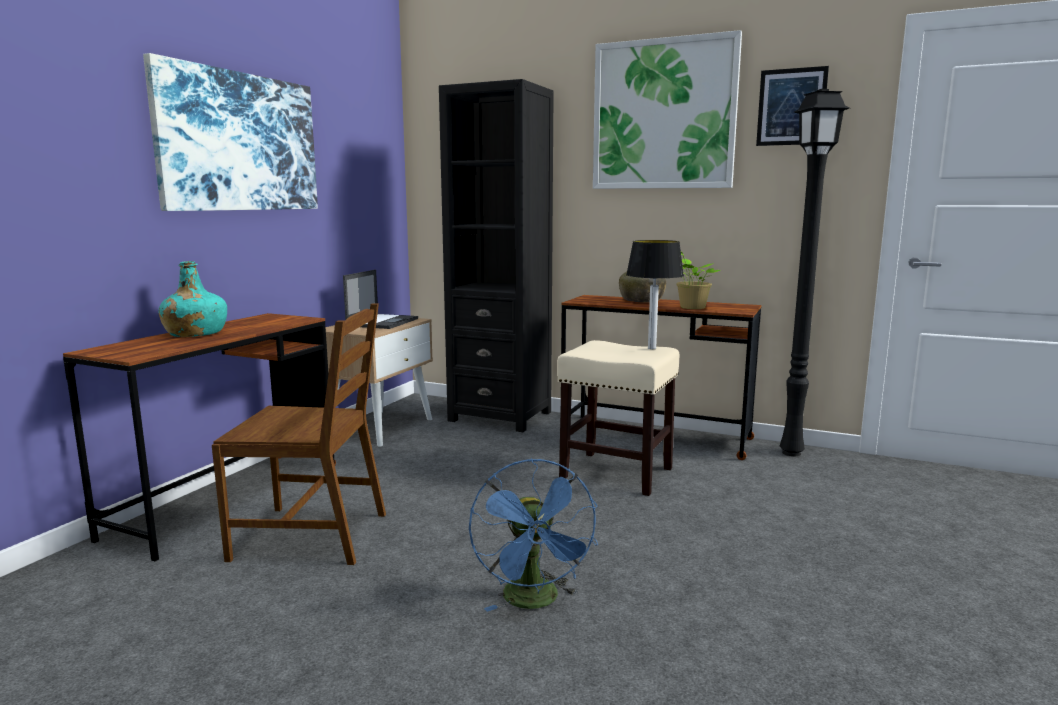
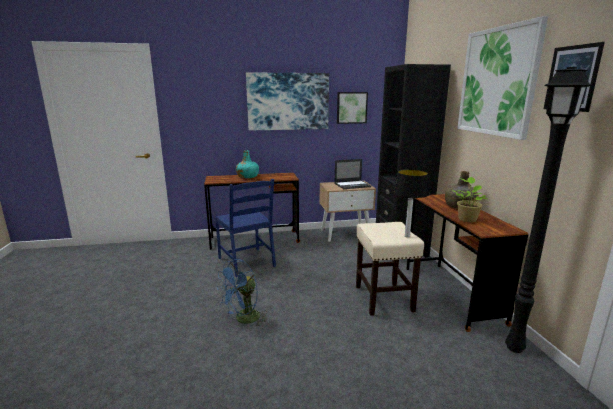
camera: 55 degrees right, 5 degrees up
brown chair [212,303,386,565] -> blue chair [215,179,276,277]
none -> picture [337,92,368,124]

